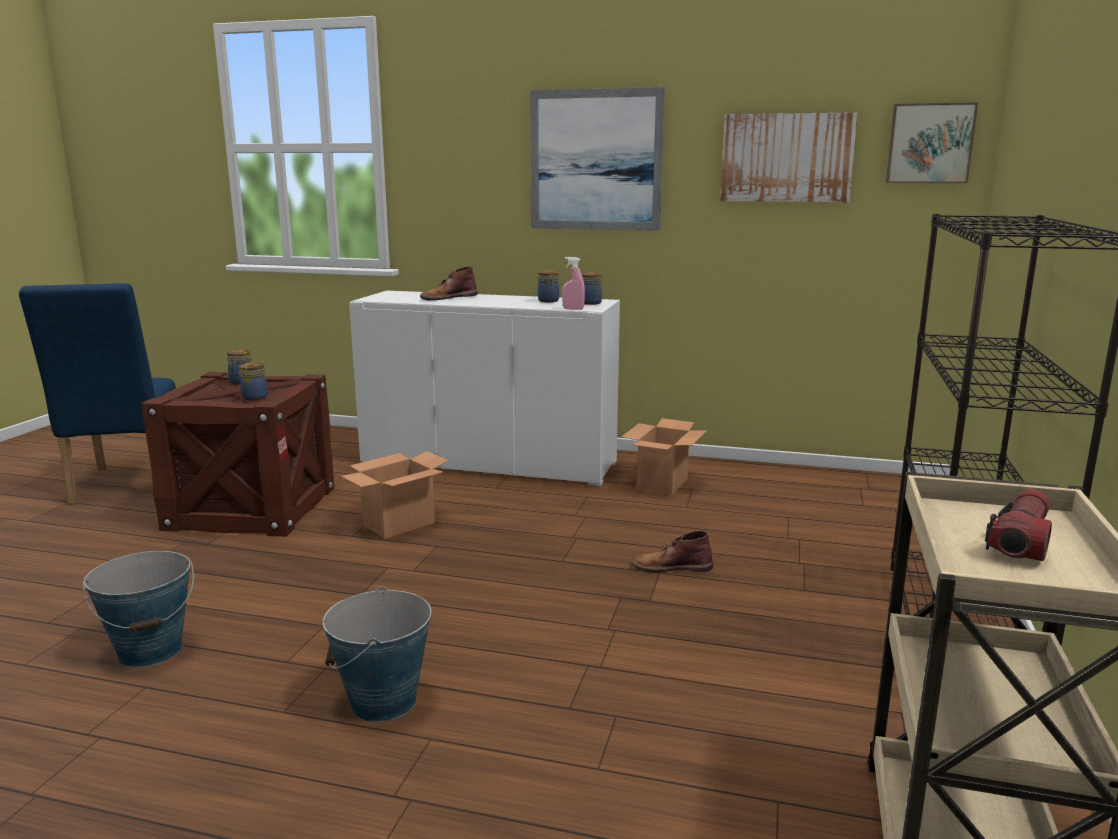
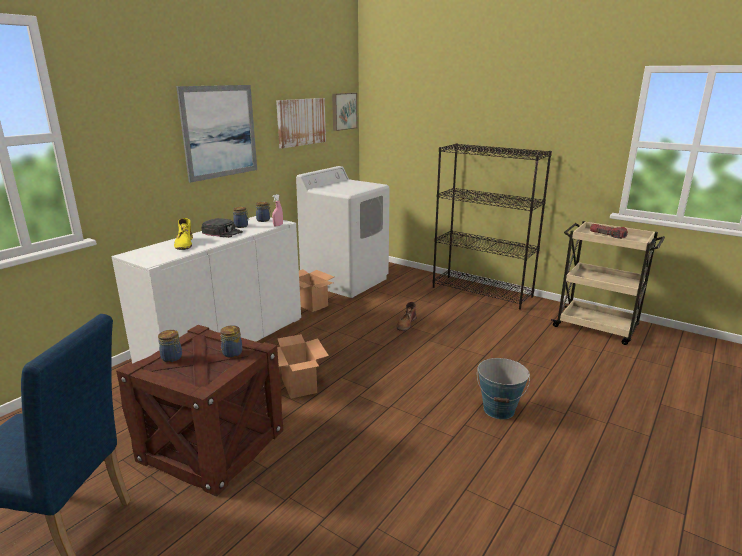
camera: 70 degrees left, 5 degrees up
bucket [83,551,194,667] -> none
brown boot [420,266,478,300] -> yellow boot [174,218,193,250]
none -> black cap [201,218,243,238]
none -> white washing machine [296,166,390,298]

